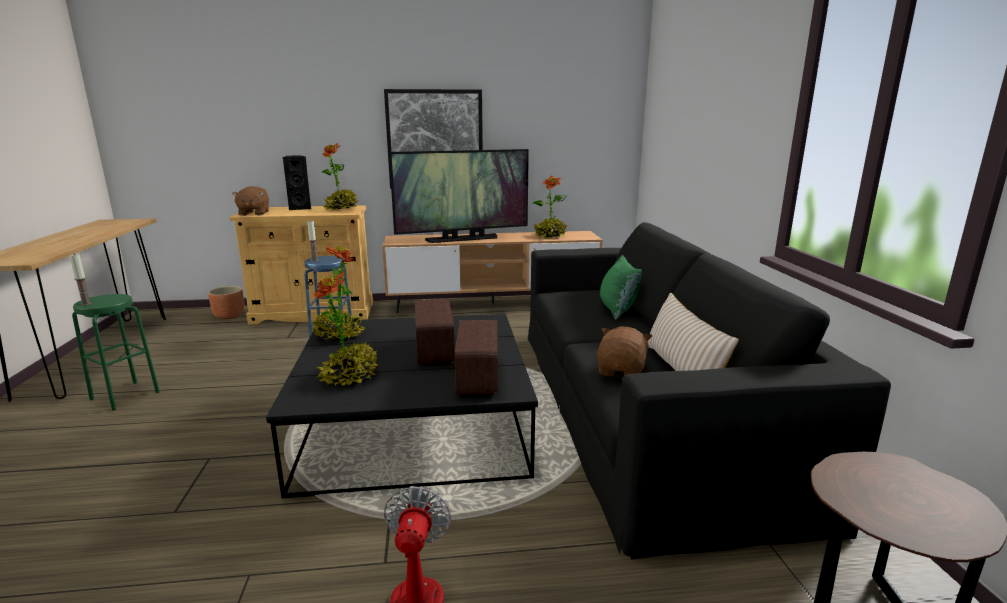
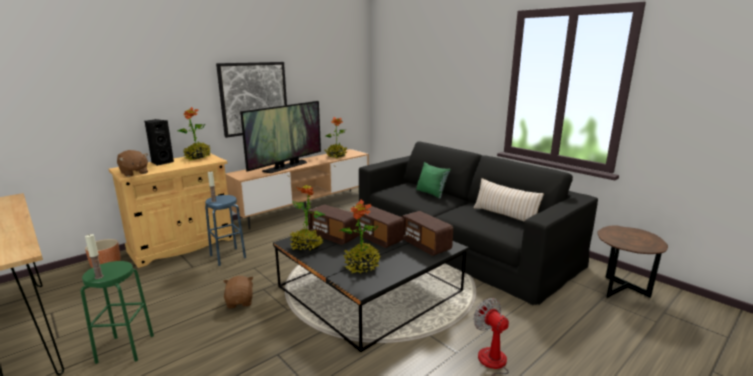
camera: 35 degrees left, 0 degrees up
brown plush toy [597,327,652,376] -> brown plush toy moved to [223,276,254,308]
none -> radio [308,205,359,245]

